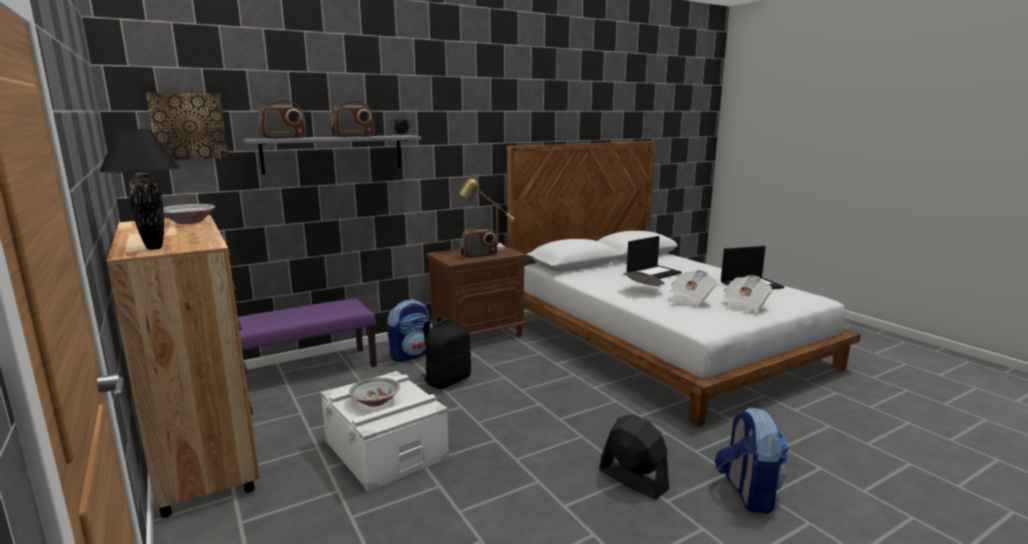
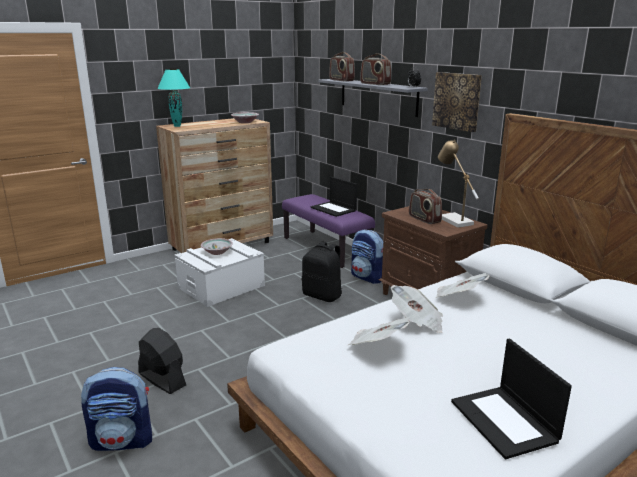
camera: 85 degrees right, 5 degrees up
black table lamp [99,129,180,250] -> turquoise table lamp [157,69,190,127]
picture [146,93,229,160] -> picture moved to [432,72,482,132]
black fan [599,415,669,499] -> black fan turned 90 degrees counterclockwise [138,328,186,394]
laptop [627,236,682,279] -> laptop moved to [310,177,357,217]
newspaper [724,275,773,312] -> newspaper moved to [436,273,489,298]

